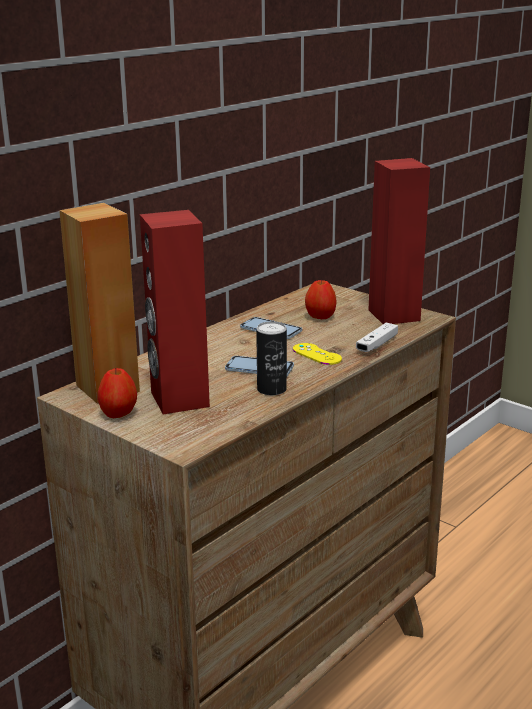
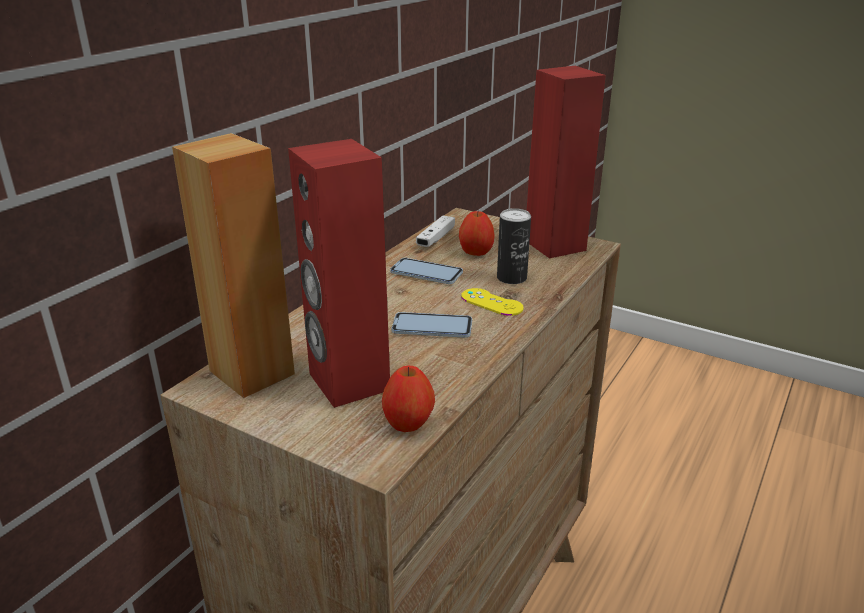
camera: 10 degrees left, 5 degrees up
apple [98,368,137,418] -> apple moved to [382,366,435,432]
can [256,321,287,395] -> can moved to [497,208,531,284]
white game controller [356,323,398,352] -> white game controller moved to [416,216,455,247]

